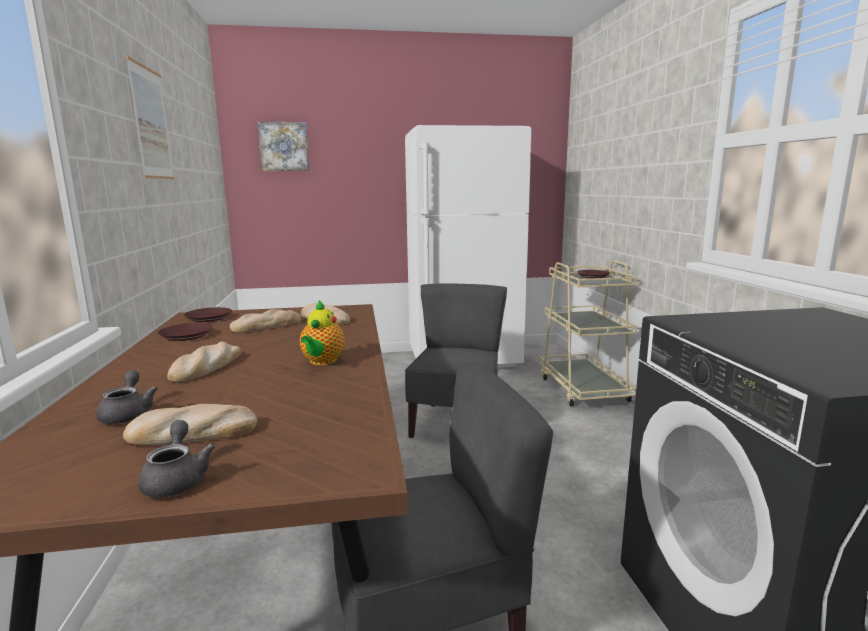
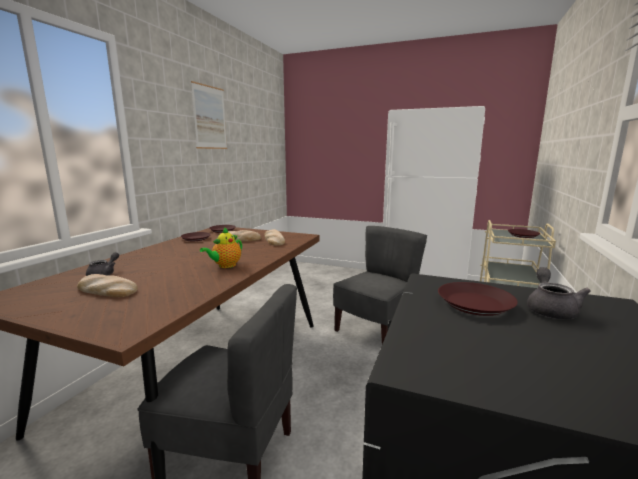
camera: 30 degrees right, 0 degrees up
grey teapot [138,420,216,498] -> grey teapot moved to [527,267,591,320]
bread [167,341,241,382] -> none
picture [257,122,309,171] -> none
none -> brown plate [438,282,518,316]

